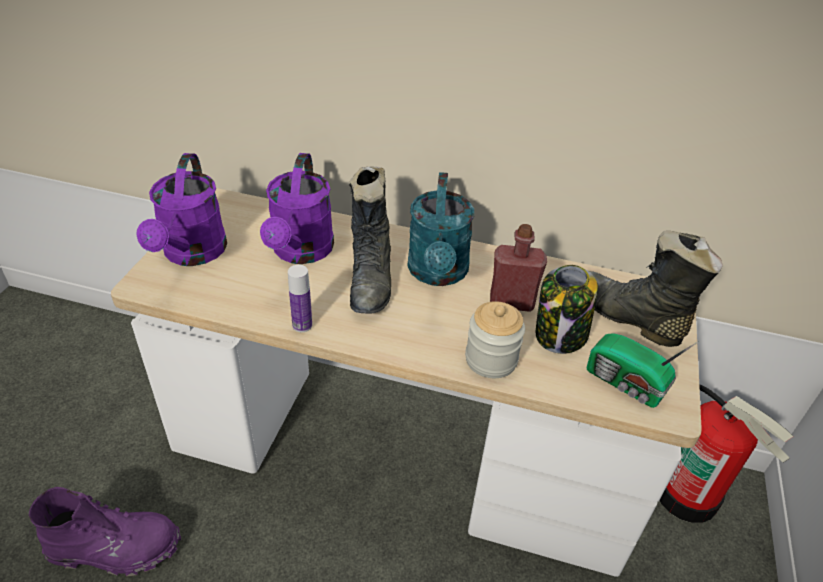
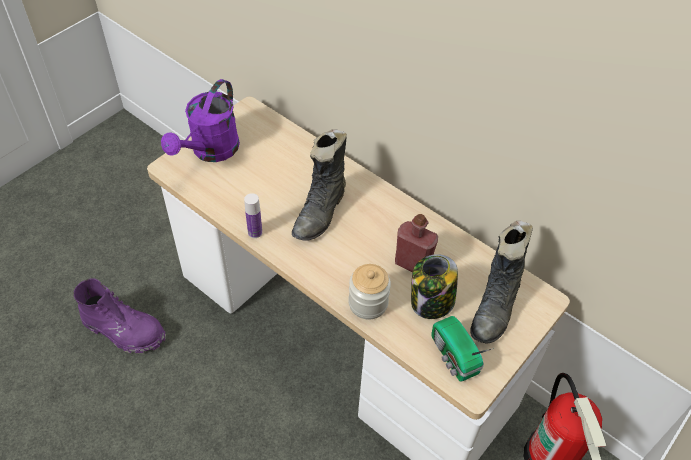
camera: 25 degrees right, 10 degrees up
purple watering can [260,153,334,264] -> none
turquoise watering can [407,172,474,286] -> none
black boot [589,231,723,347] -> black boot turned 135 degrees counterclockwise [470,221,533,343]

